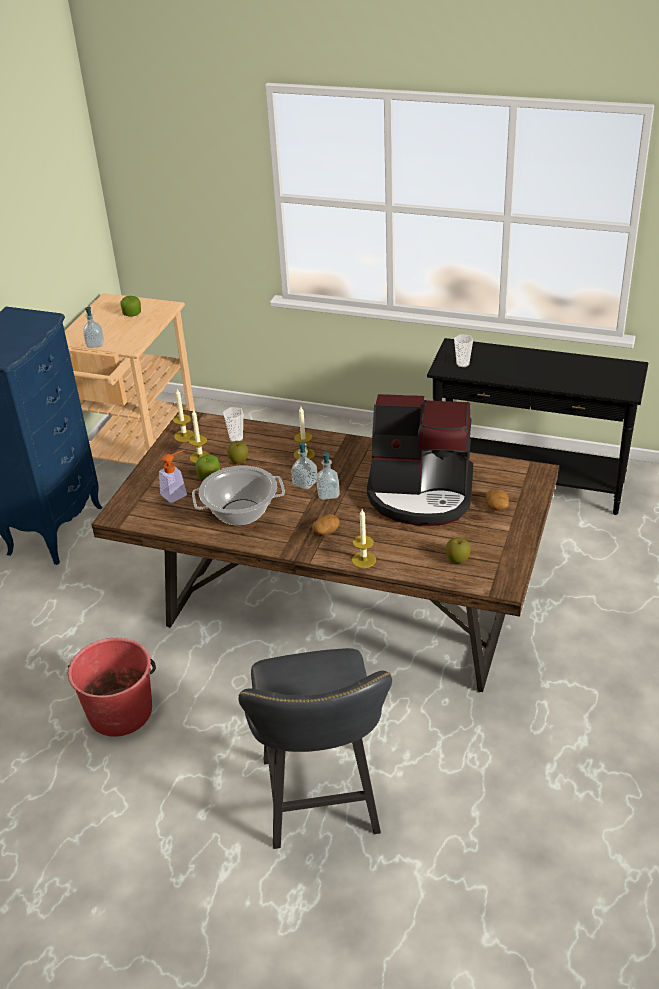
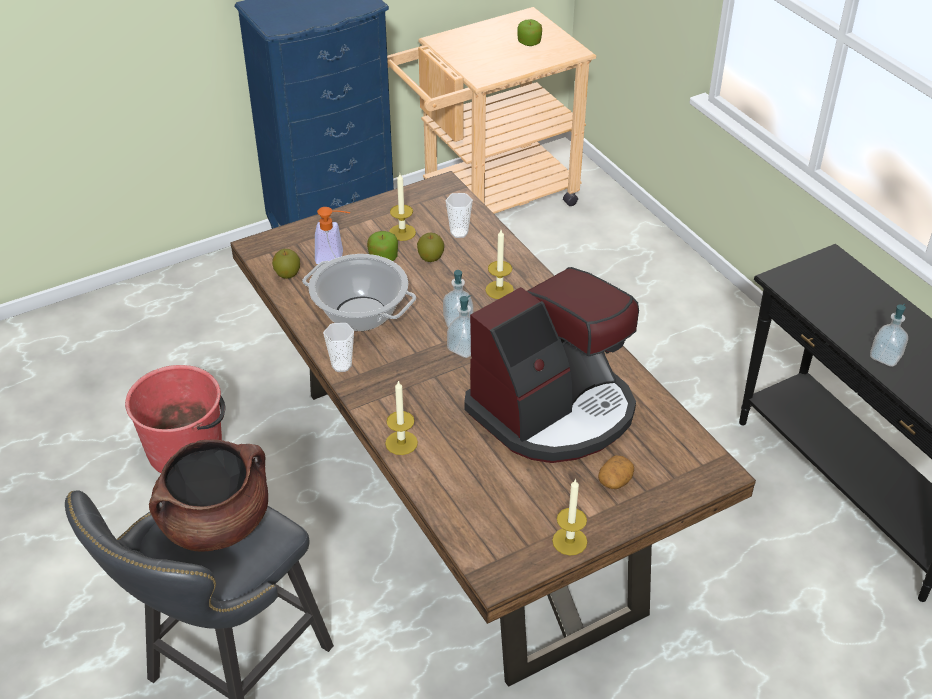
camera: 40 degrees right, 5 degrees up
soap dispenser [83,307,104,348] -> soap dispenser moved to [870,304,908,367]
candle [173,389,195,442] -> candle moved to [552,479,587,555]
potato [312,514,340,535] -> none
coffee machine [367,394,473,526] -> coffee machine turned 90 degrees counterclockwise [464,267,639,463]
apple [445,537,471,564] -> apple moved to [272,249,300,279]
cup [454,334,473,367] -> cup moved to [323,323,354,372]
none -> brown cooking pot [149,439,268,552]

